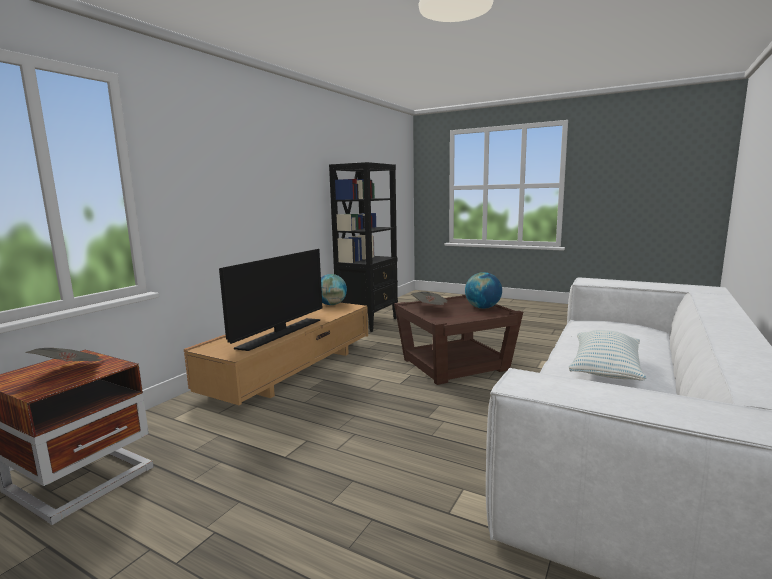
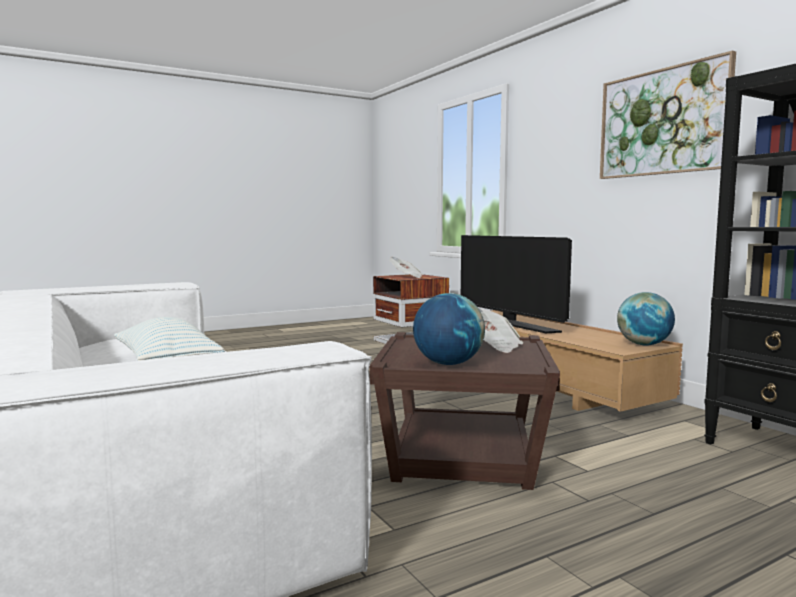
camera: 120 degrees right, 5 degrees down
none -> picture [600,51,736,179]

